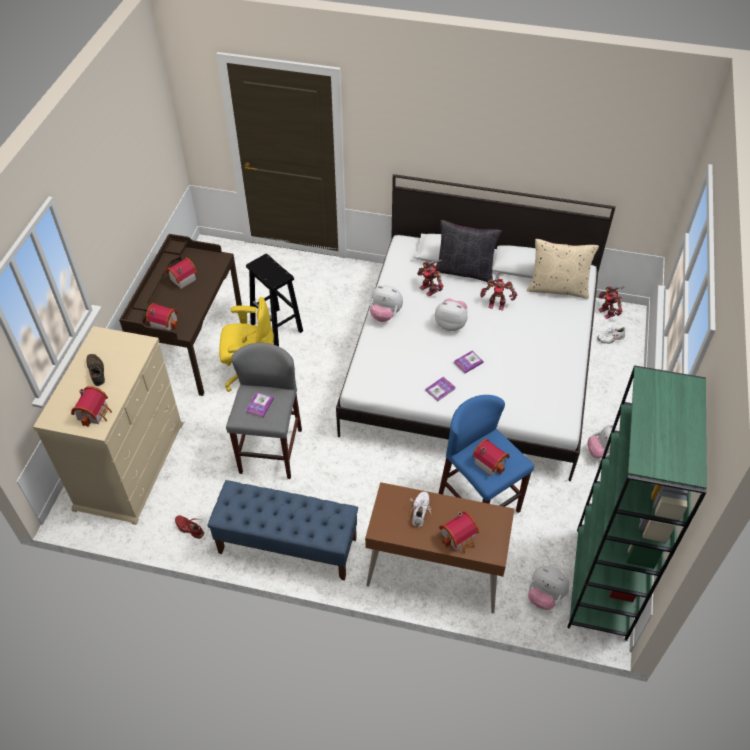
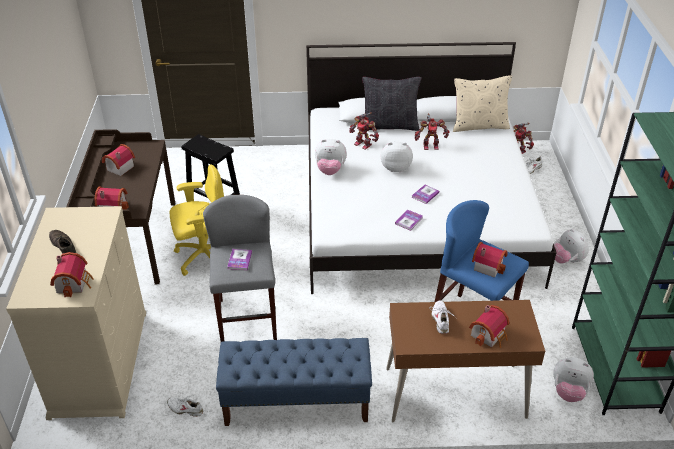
camera: 15 degrees left, 10 degrees down
red shoe [175,515,204,539] -> white shoe [167,395,203,417]

